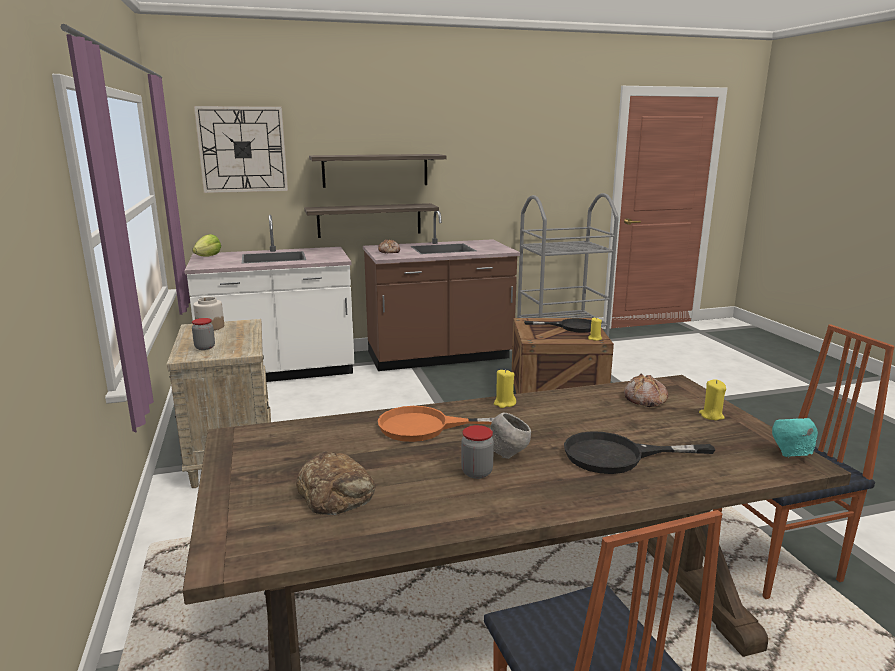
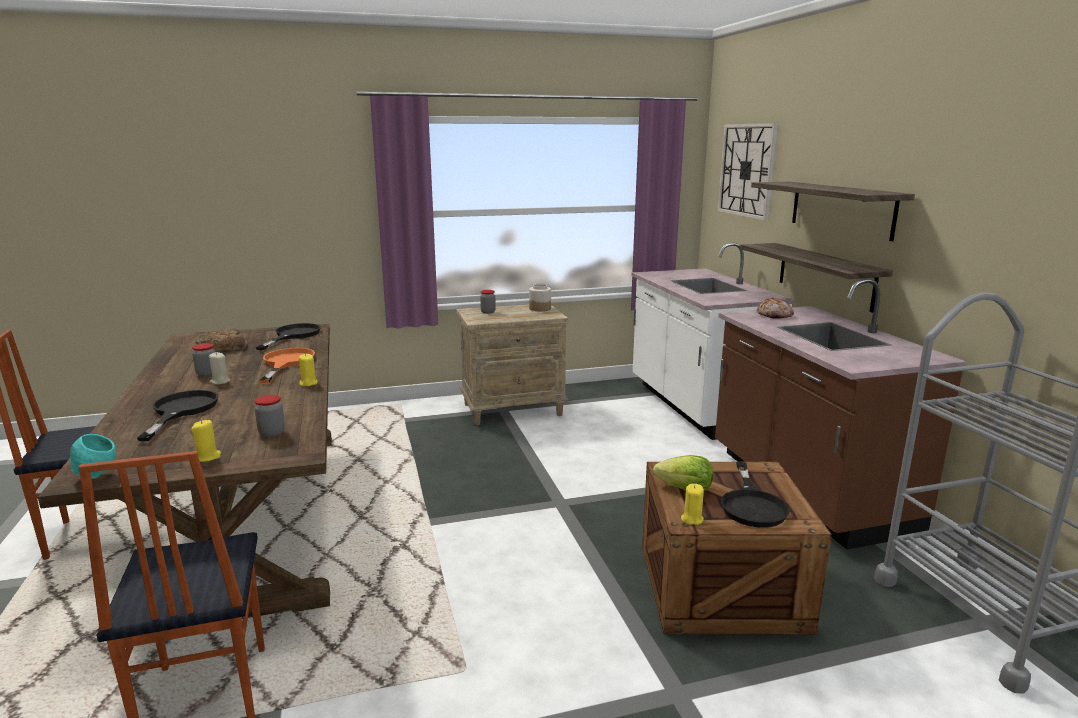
camera: 90 degrees right, 0 degrees up
lettuce [192,234,221,256] -> lettuce moved to [653,455,713,491]
grey bowl [491,412,531,459] -> beige candle [209,352,231,385]
bread [624,374,668,407] -> jar [255,395,285,437]
none -> black frying pan [255,323,321,350]

